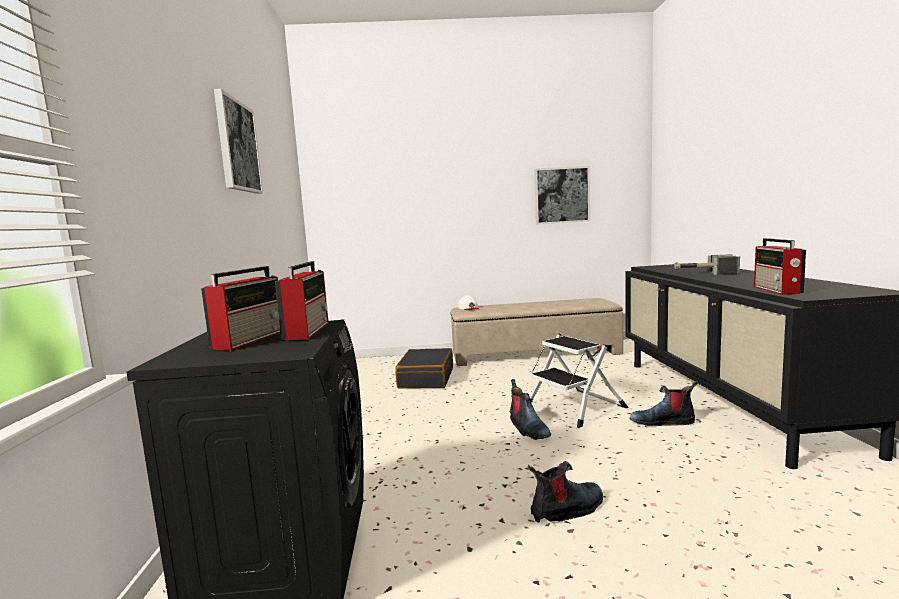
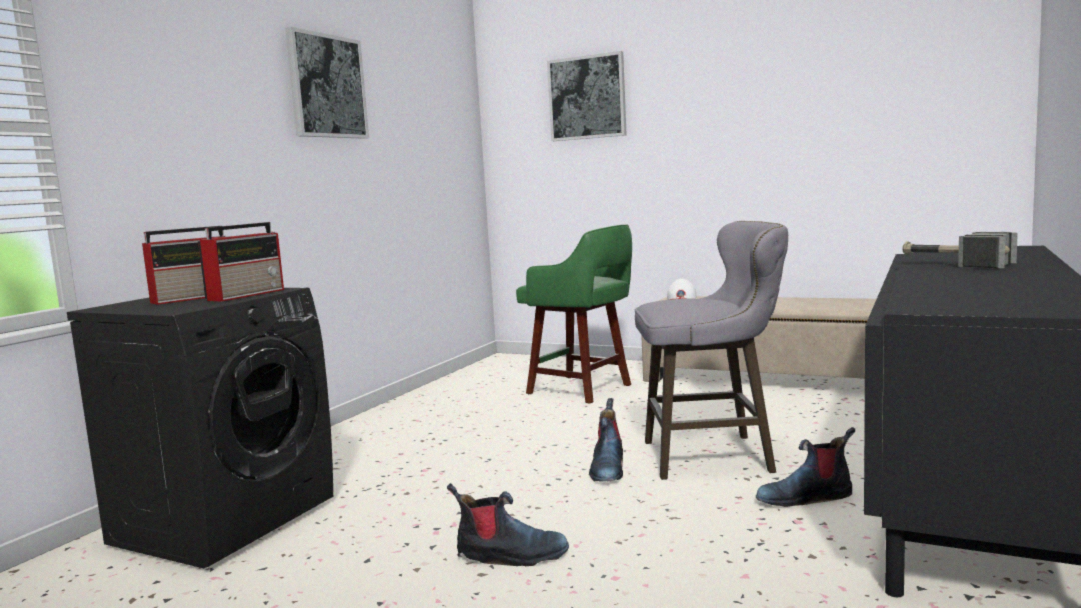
camera: 30 degrees right, 0 degrees up
black suitcase [395,348,453,388] -> green stool [516,225,632,404]
step ladder [530,334,629,428] -> grey stool [635,221,788,480]
picture [534,166,590,225] -> picture moved to [547,51,627,141]
boot [630,381,698,426] -> boot turned 45 degrees counterclockwise [756,427,855,507]
radio [754,238,806,295] -> none

